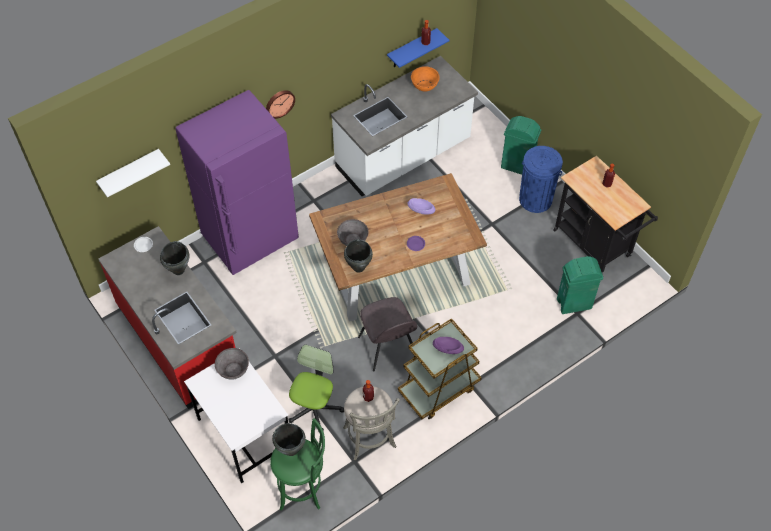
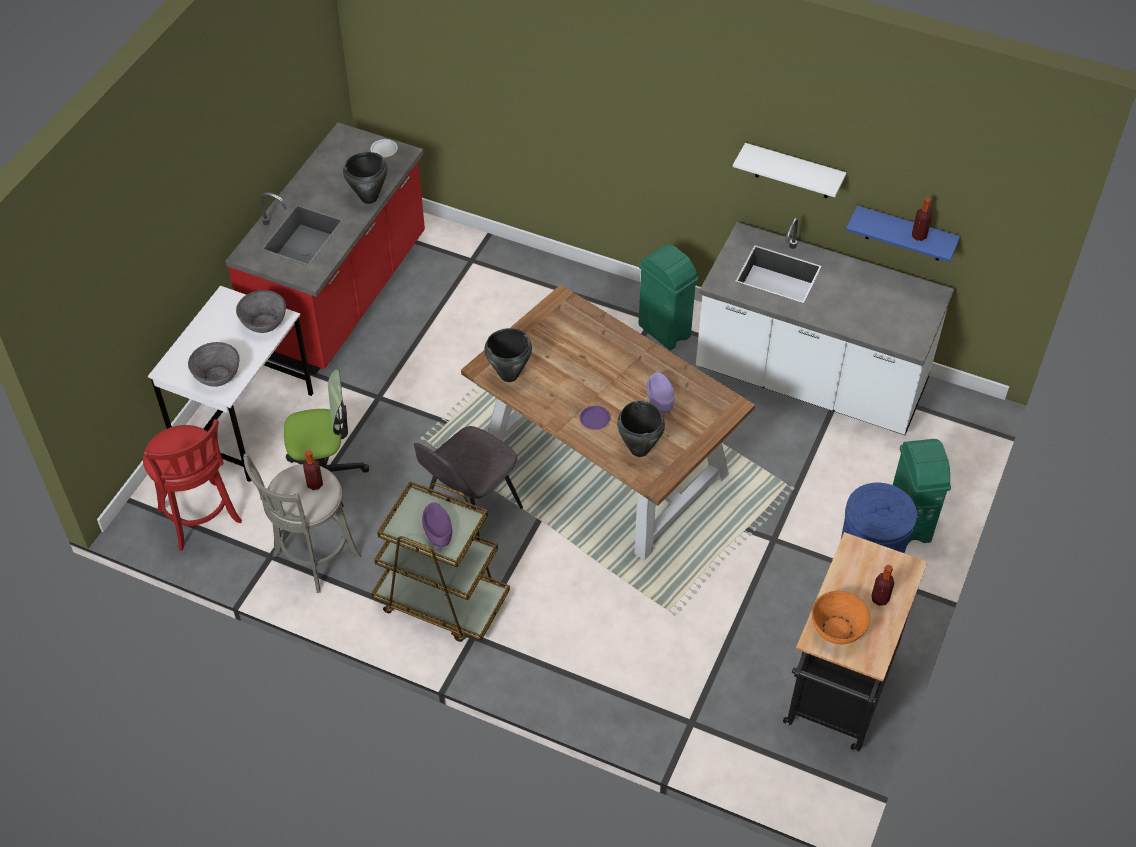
camera: 60 degrees right, 5 degrees down
white shelf [96,149,170,197] -> white shelf moved to [733,143,846,198]
purple fridge [176,90,299,275] -> none
wall clock [266,90,295,119] -> none
green stool [270,418,325,511] -> red stool [143,419,242,551]
black cooking pot [272,423,306,456] -> black cooking pot moved to [617,401,665,457]
grey bowl [337,219,368,246] -> grey bowl moved to [188,342,240,387]
orange bowl [411,66,440,92] -> orange bowl moved to [811,591,870,644]
green trash can [557,256,603,314] -> green trash can moved to [638,245,699,351]

